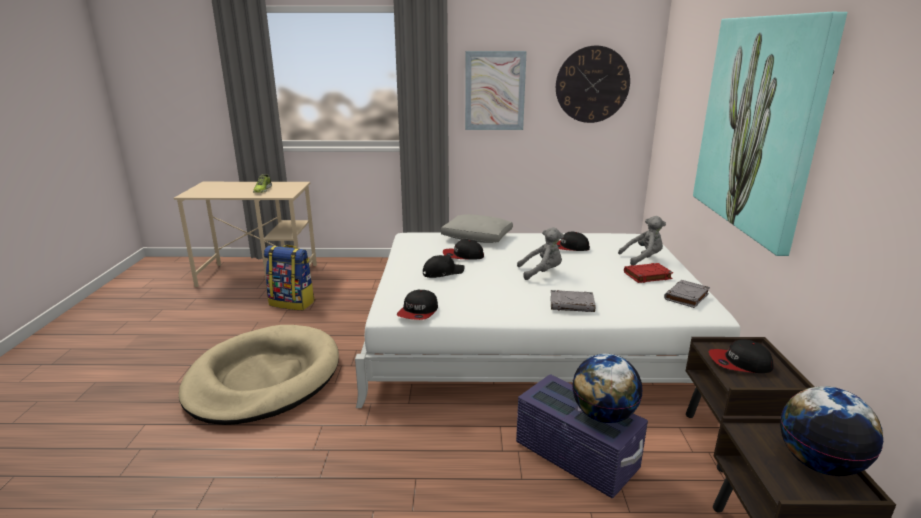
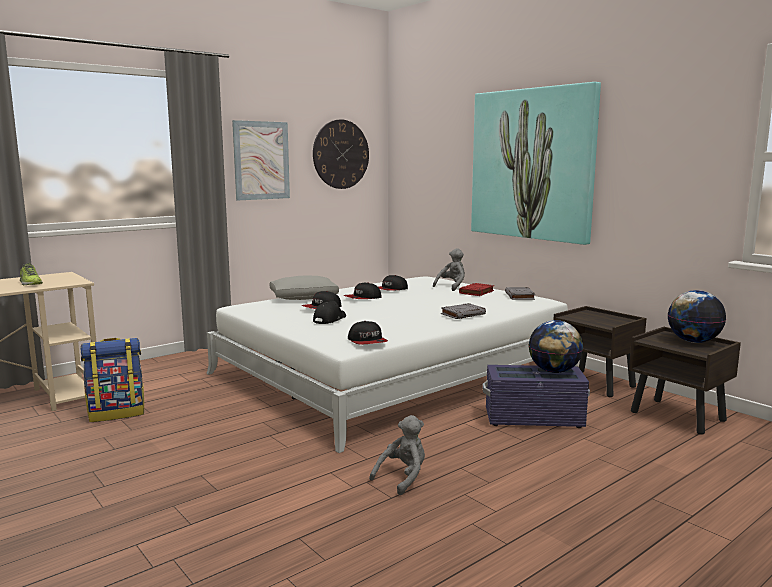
camera: 40 degrees left, 10 degrees down
beige dog bed [178,325,339,425] -> none
grey plush toy [517,227,564,280] -> grey plush toy moved to [369,415,425,495]
cap [709,339,774,373] -> cap moved to [344,282,382,299]

